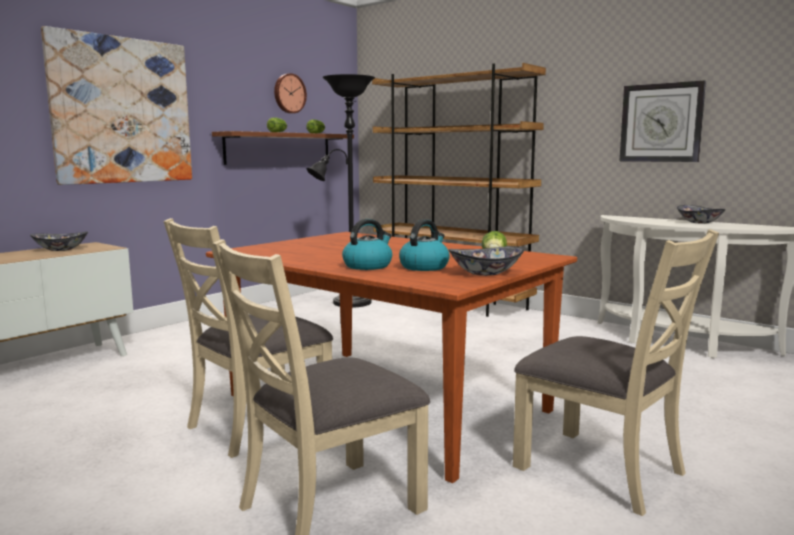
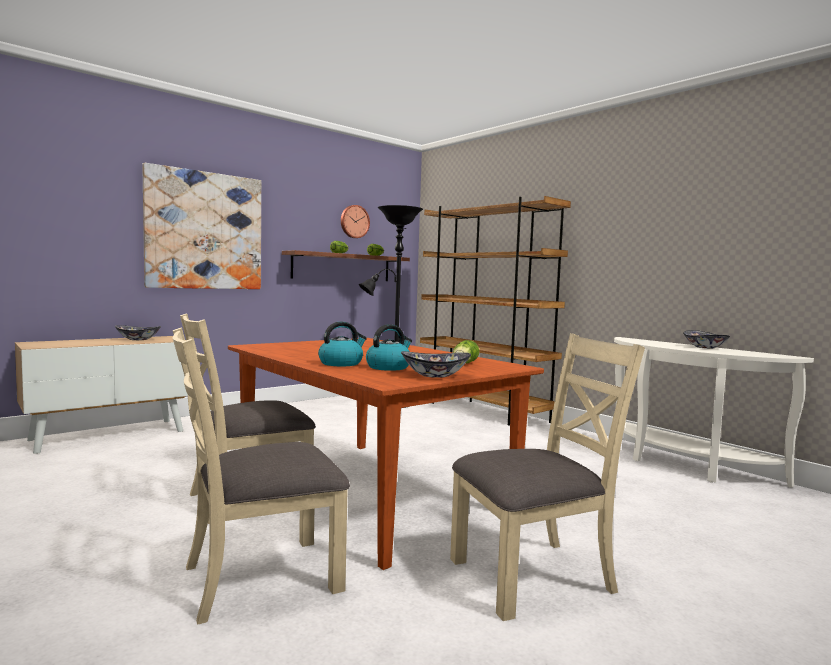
camera: 10 degrees right, 5 degrees down
beige chair [513,229,719,516] -> beige chair turned 75 degrees counterclockwise [450,333,645,621]
wall clock [620,81,706,162] -> none

